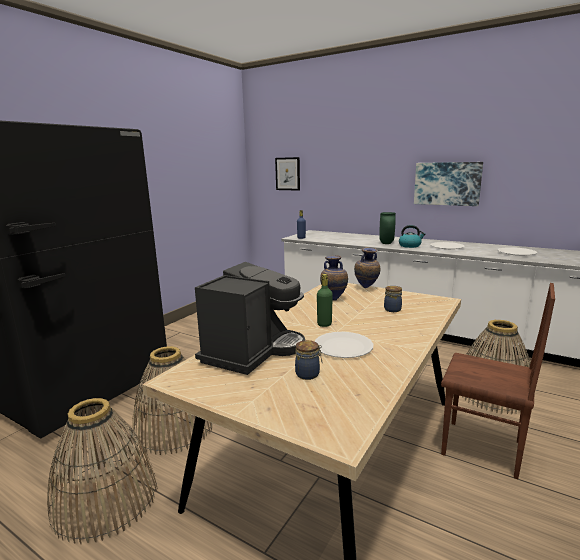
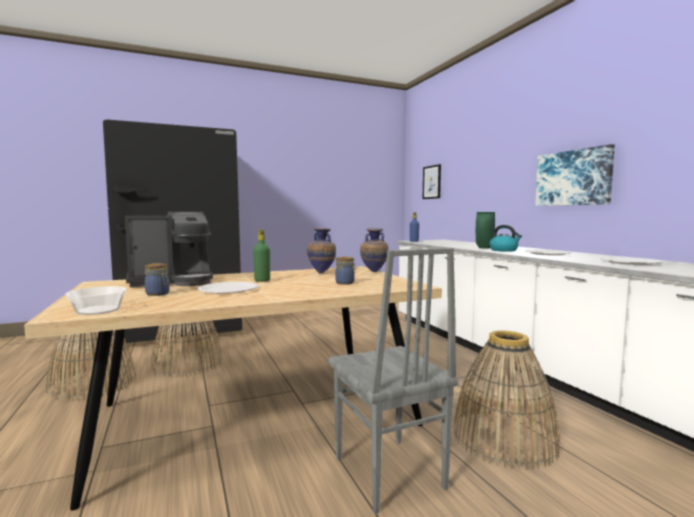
camera: 35 degrees right, 10 degrees down
brown chair [441,283,555,479] -> grey chair [328,248,458,514]
none -> bowl [65,286,127,315]

